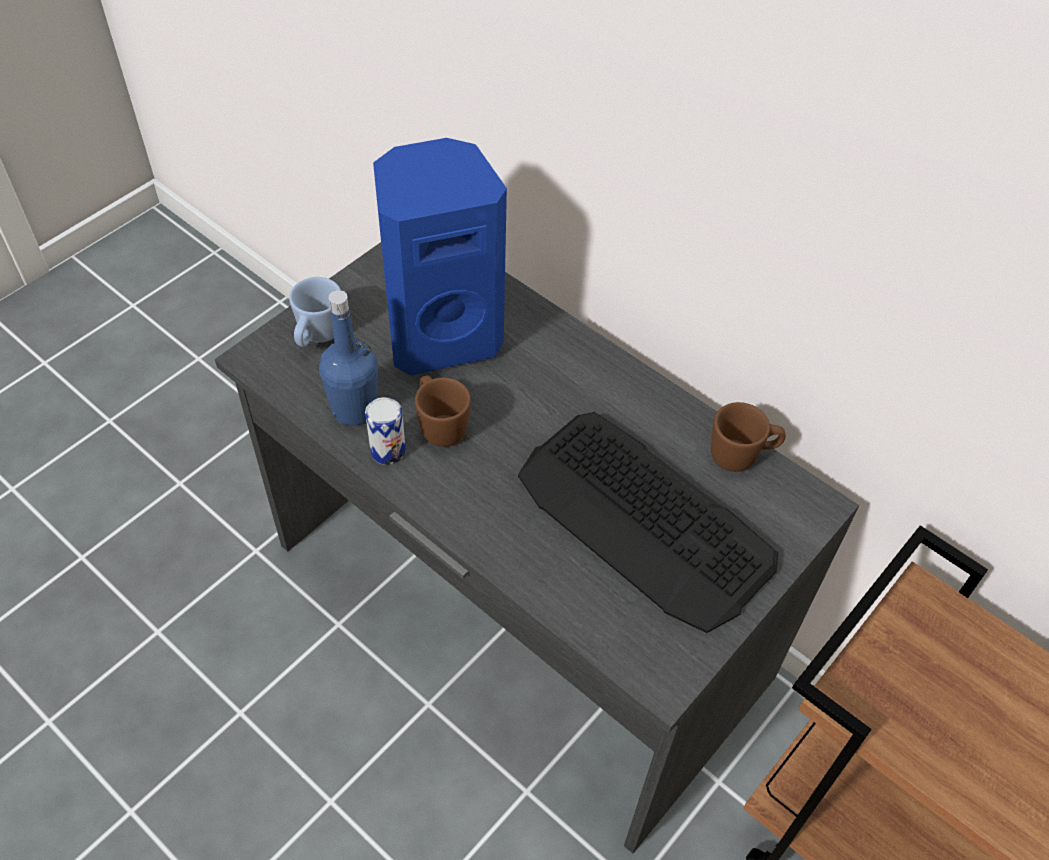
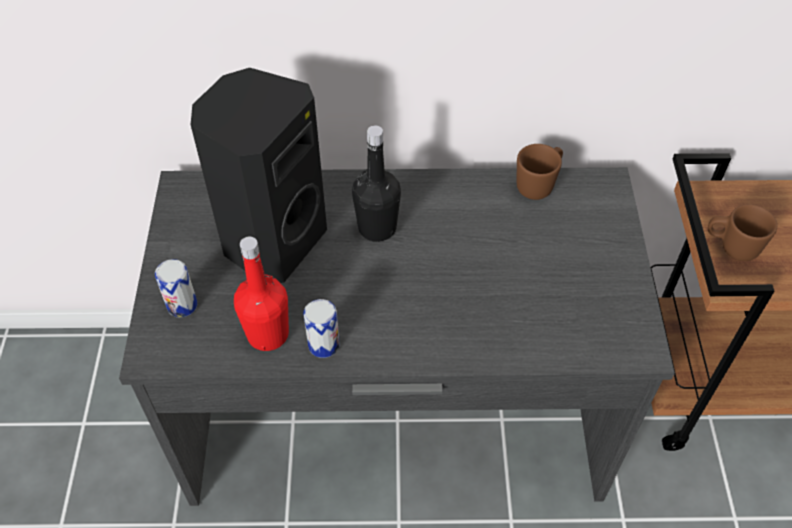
camera: 40 degrees left, 0 degrees up
blue mug [289,277,341,347] -> can [155,259,197,318]
blue bottle [319,290,378,426] -> red bottle [234,237,289,351]
blue speaker [373,138,507,375] -> black speaker [191,68,327,283]
brown mug [415,375,471,447] -> brown mug moved to [708,204,777,261]
keyboard [518,412,779,633] -> none
none -> black bottle [352,126,401,242]

